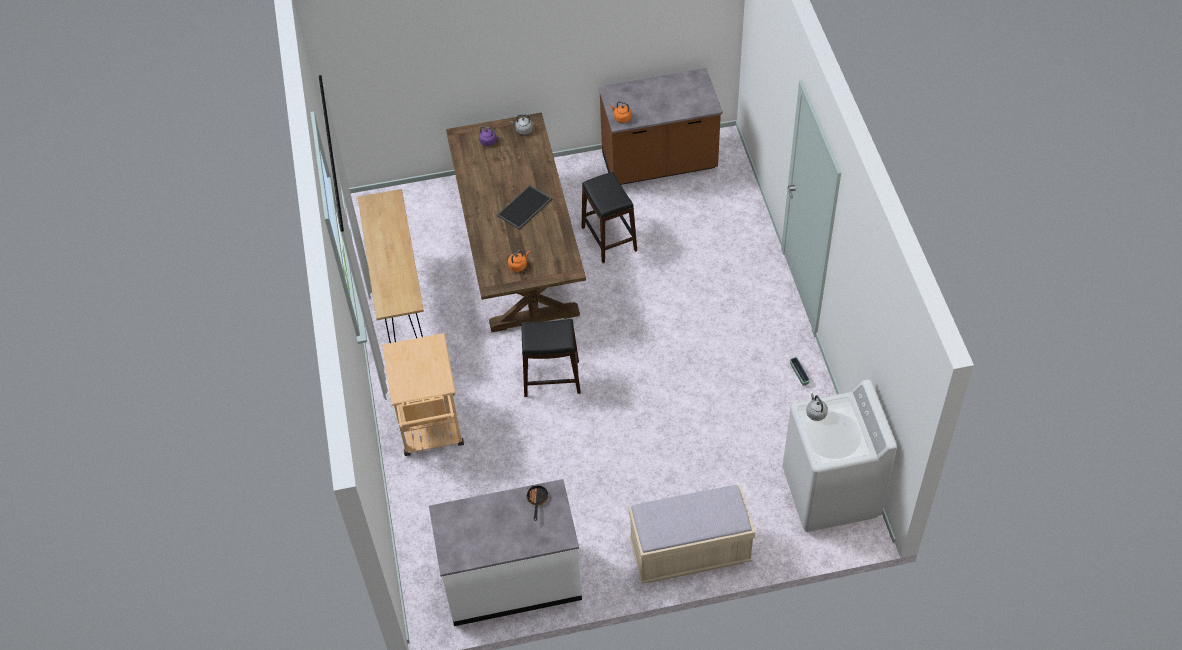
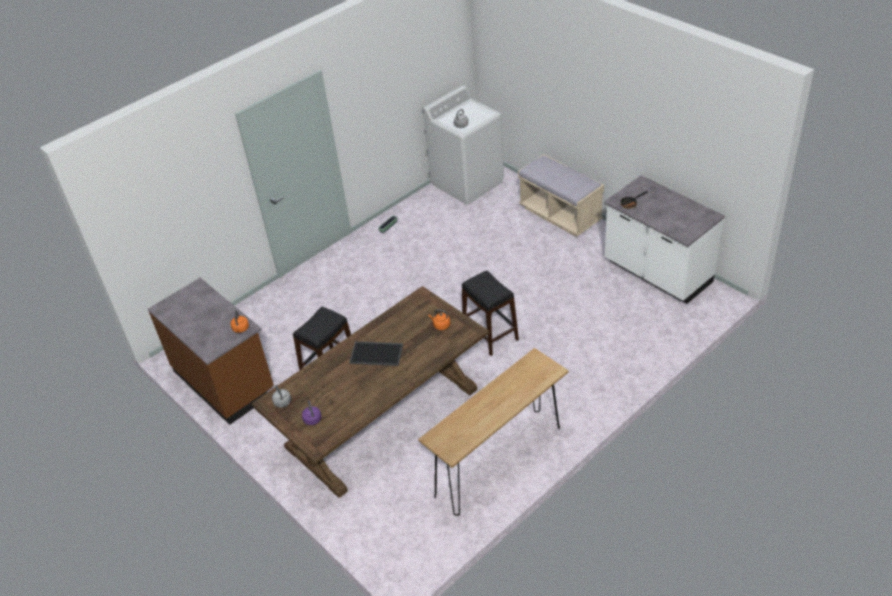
camera: 120 degrees left, 10 degrees down
beige cart [382,333,464,456] -> none

